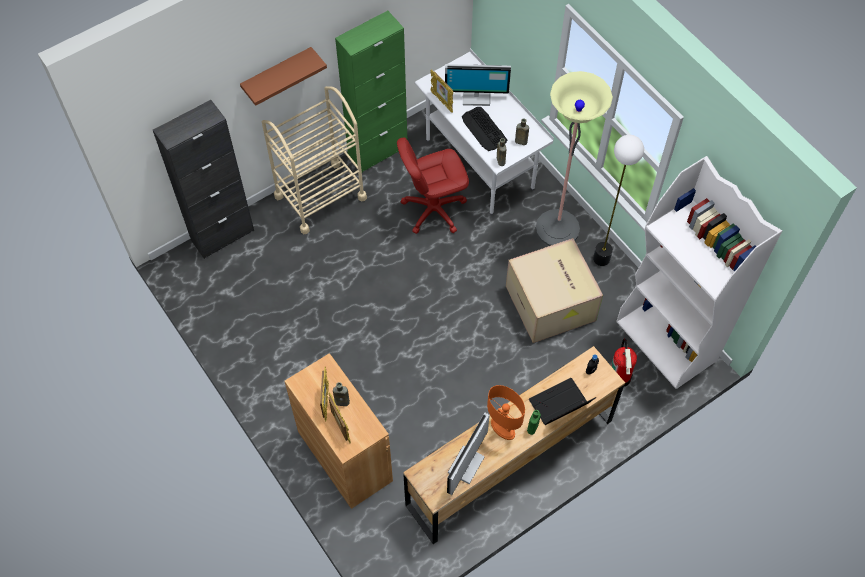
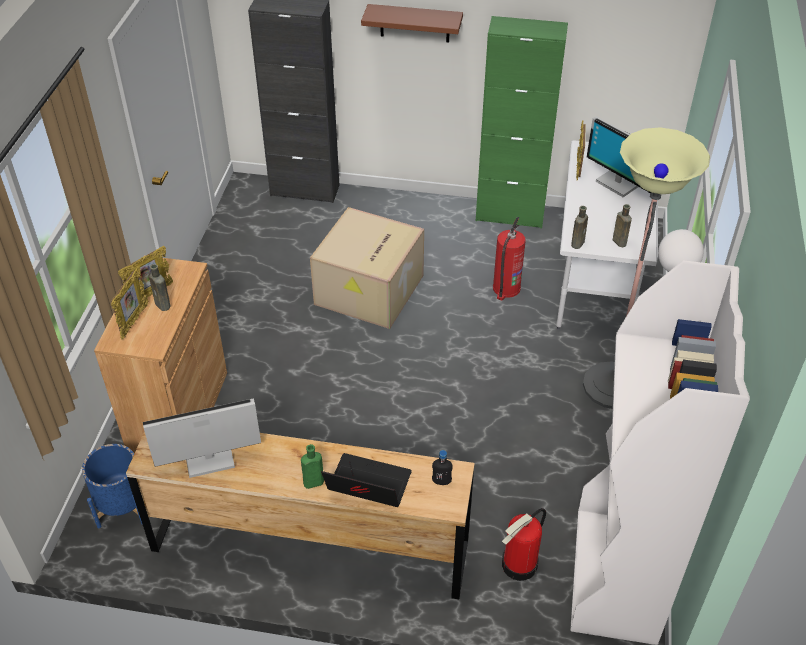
camera: 45 degrees right, 15 degrees down
beige cart [262,86,367,234] -> none
red office chair [397,138,469,234] -> fire extinguisher [493,217,526,300]
keyboard [462,107,507,151] -> none
orange table lamp [487,385,525,440] -> none
cardboard box [506,238,603,343] -> cardboard box moved to [310,207,424,329]
none -> blue planter [82,444,143,528]

